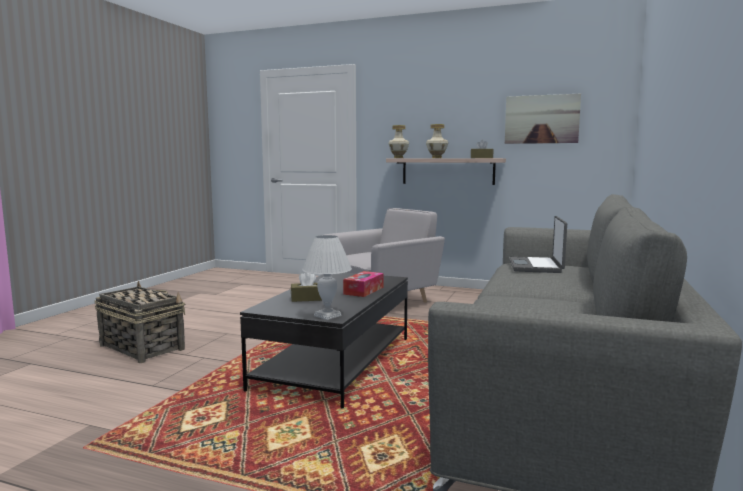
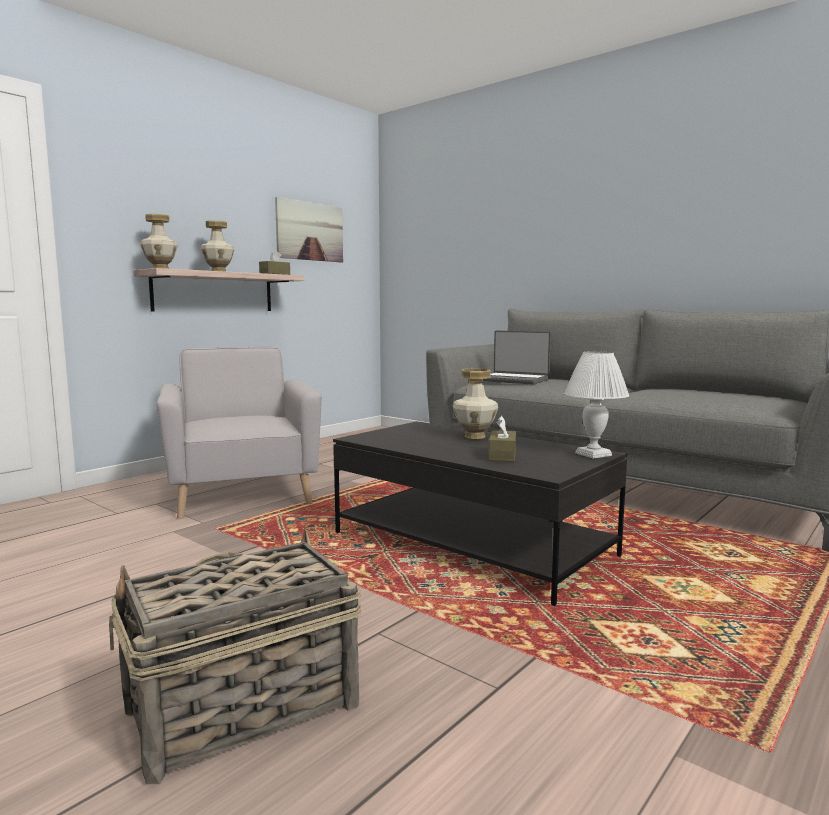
camera: 70 degrees left, 0 degrees up
tissue box [343,271,384,297] -> vase [453,369,498,439]

